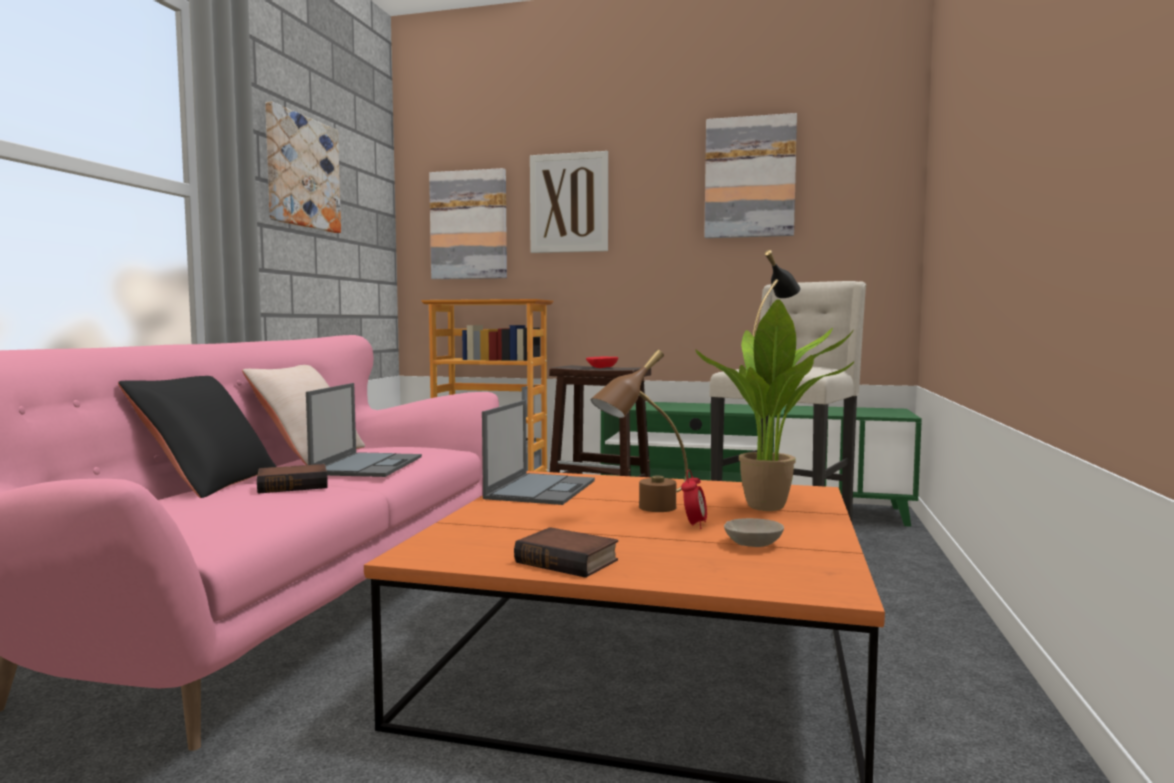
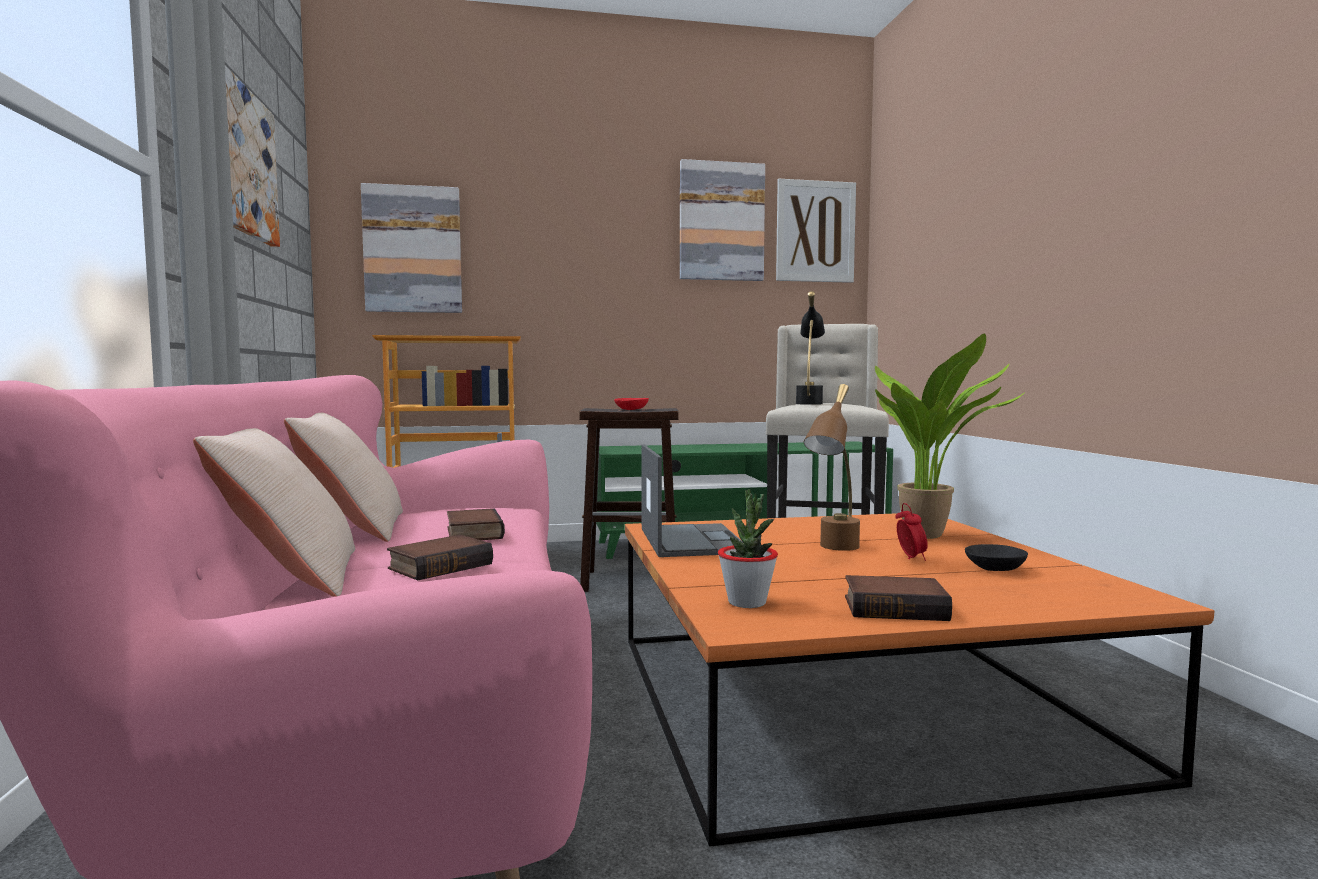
camera: 25 degrees left, 0 degrees up
black pillow [118,376,277,498] -> beige pillow [193,428,355,597]
laptop [306,383,422,477] -> book [447,508,505,540]
picture [530,151,608,253] -> picture moved to [776,179,856,283]
beige bowl [724,518,784,547] -> black bowl [965,544,1028,571]
none -> potted plant [718,489,778,608]

